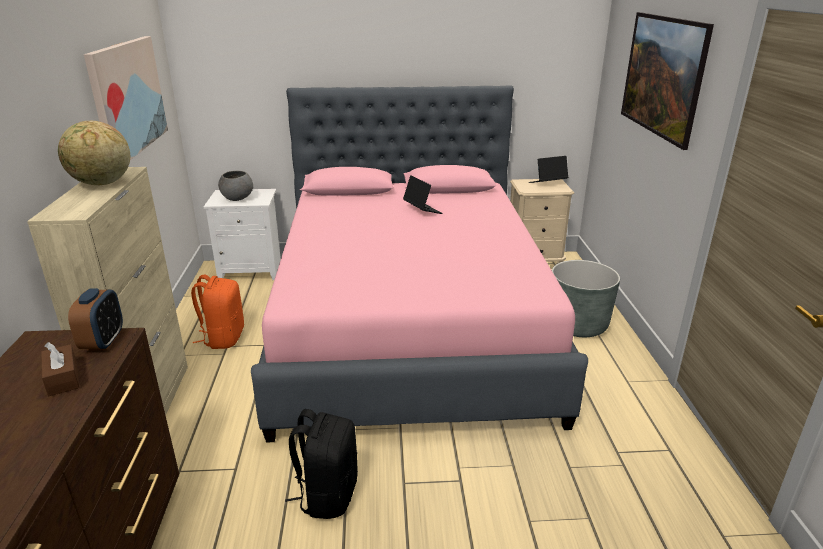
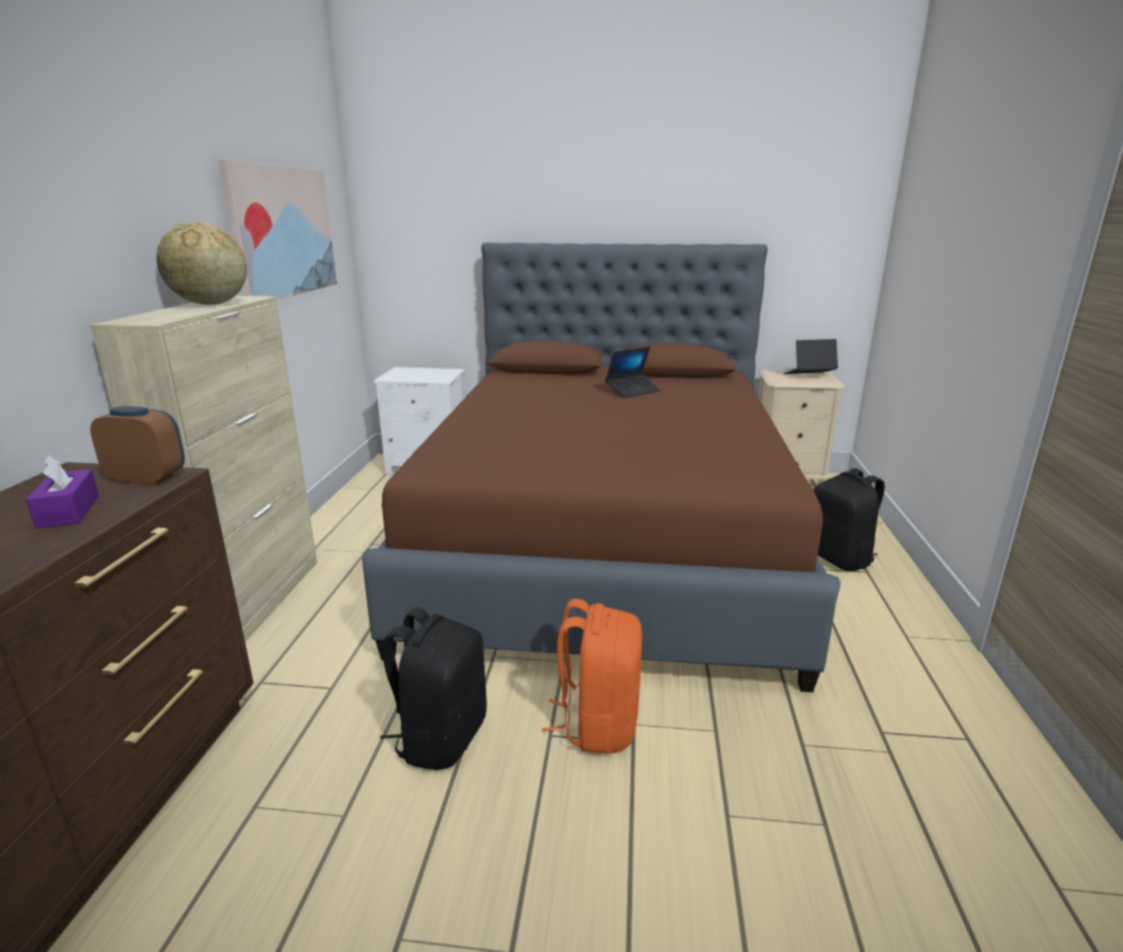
camera: 10 degrees right, 5 degrees down
brown tissue box [41,342,80,396] -> purple tissue box [26,455,99,528]
alarm clock [68,288,123,350] -> alarm clock turned 90 degrees counterclockwise [90,406,185,485]
orange backpack [191,275,244,349] -> orange backpack moved to [542,599,642,754]
grey bowl [218,171,253,201] -> none
pink bed [251,85,588,443] -> brown bed [362,242,840,692]
laptop [403,175,443,214] -> laptop turned 75 degrees clockwise [605,346,661,398]
grey planter [552,260,620,337] -> black backpack [814,468,885,571]
picture [621,12,714,150] -> none

